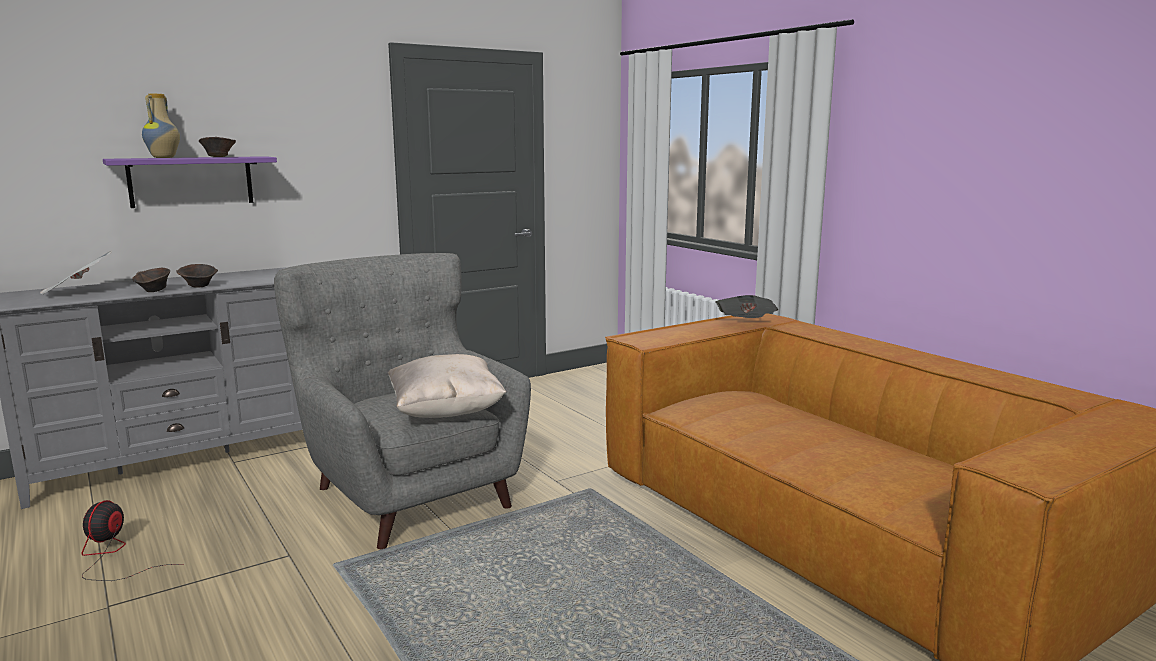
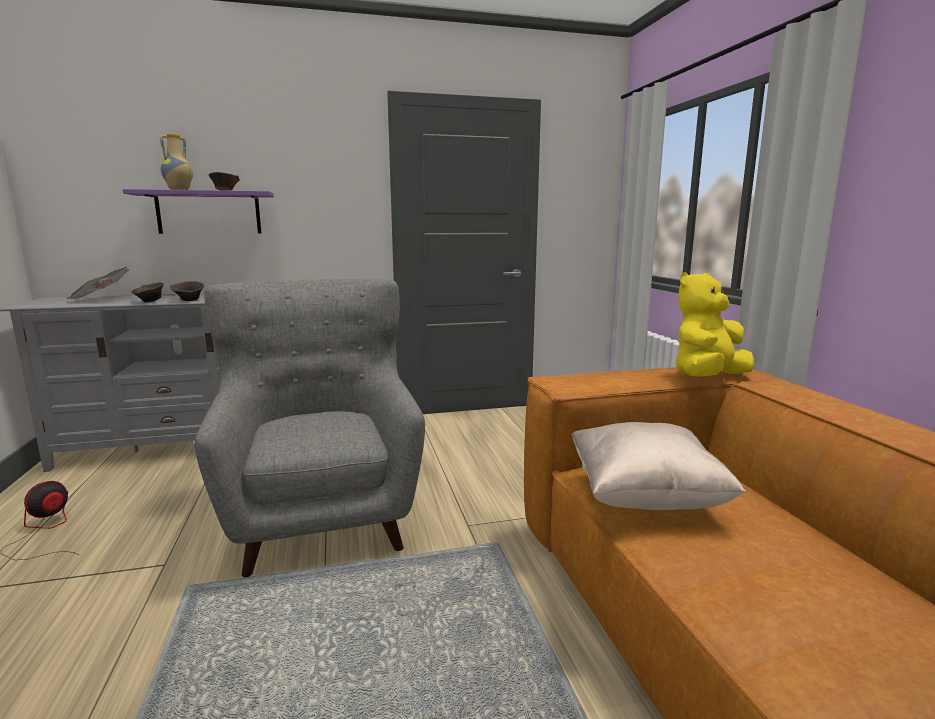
camera: 20 degrees right, 0 degrees up
beige pillow [388,354,507,418] -> beige pillow moved to [572,422,747,510]
newspaper [715,295,778,318] -> yellow plush toy [676,272,754,377]

